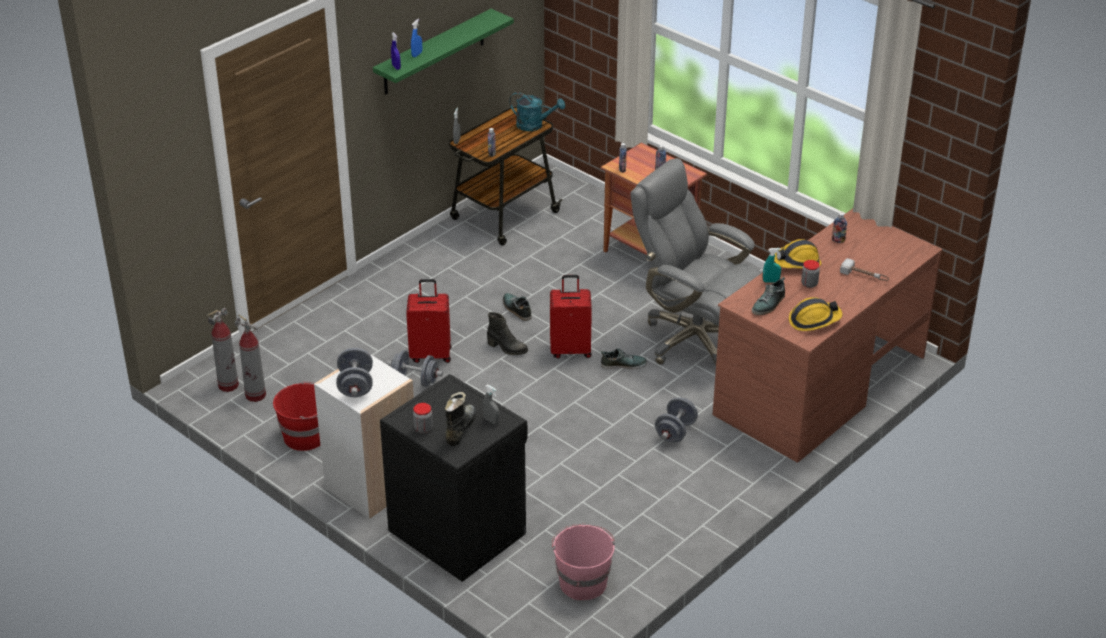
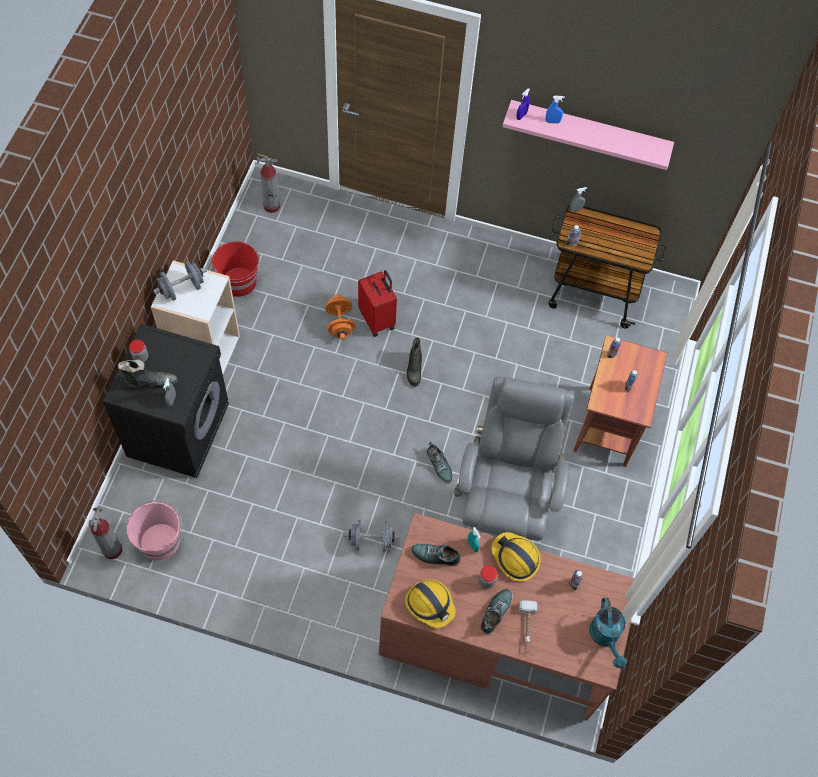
camera: 60 degrees right, 25 degrees up
fire extinguisher [235,314,266,402] -> fire extinguisher moved to [88,507,122,559]
green shelf [373,9,514,95] -> pink shelf [503,100,674,170]
grey dumbbell [387,350,443,387] -> orange dumbbell [325,294,355,340]
shoe [503,293,532,321] -> shoe moved to [481,589,513,635]
turquoise watering can [509,92,565,131] -> turquoise watering can moved to [589,598,627,668]
red suitcase [550,275,592,359] -> none

